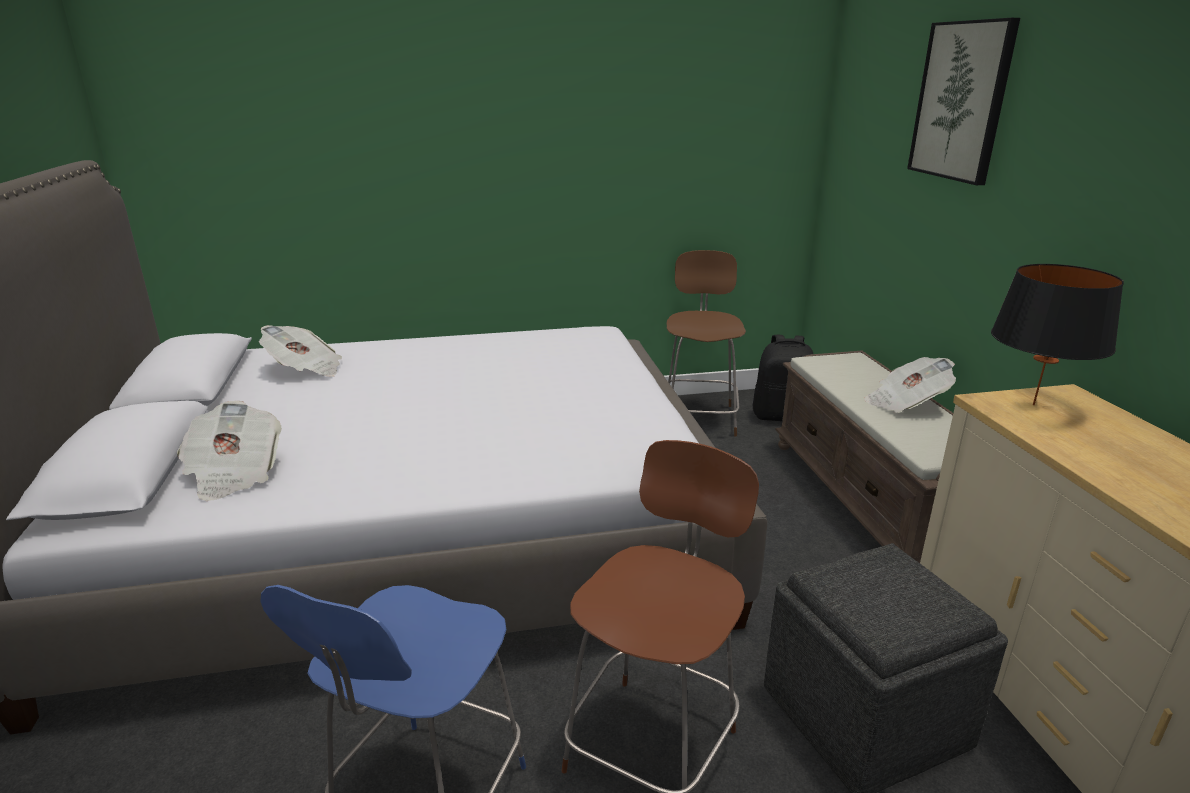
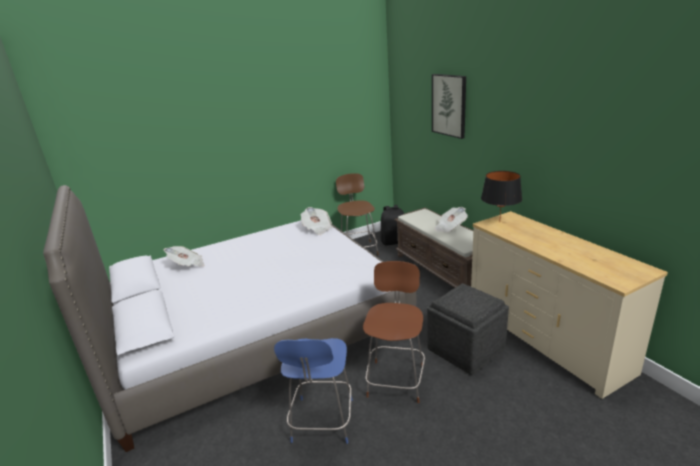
camera: 15 degrees left, 0 degrees up
newspaper [177,401,282,501] -> newspaper moved to [301,207,333,235]

